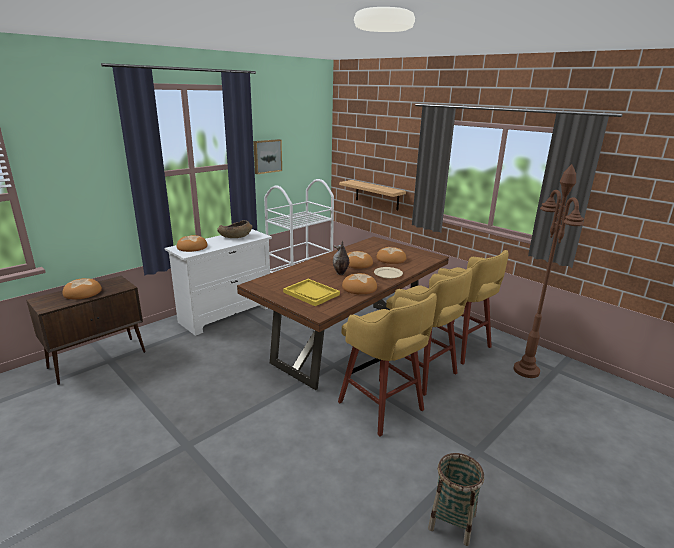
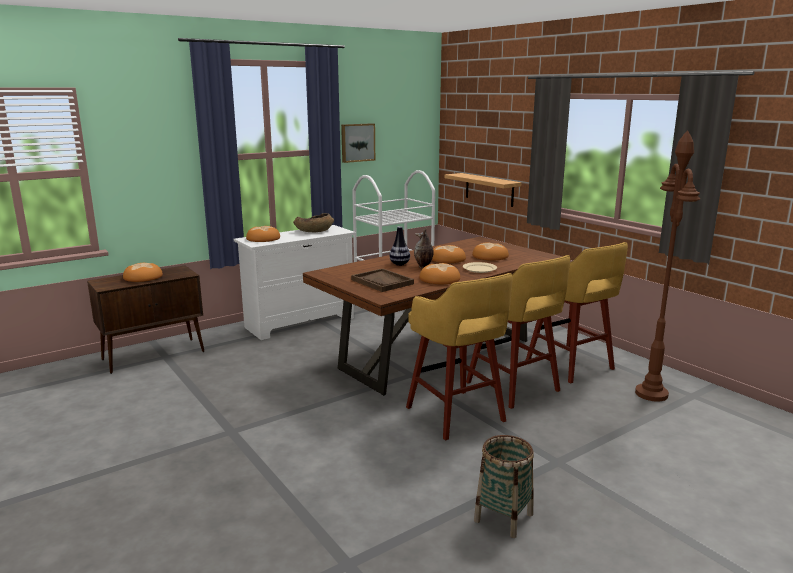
camera: 10 degrees right, 5 degrees down
yellow tray [283,279,340,306] -> brown tray [351,268,414,292]
none -> vase [389,226,410,266]

